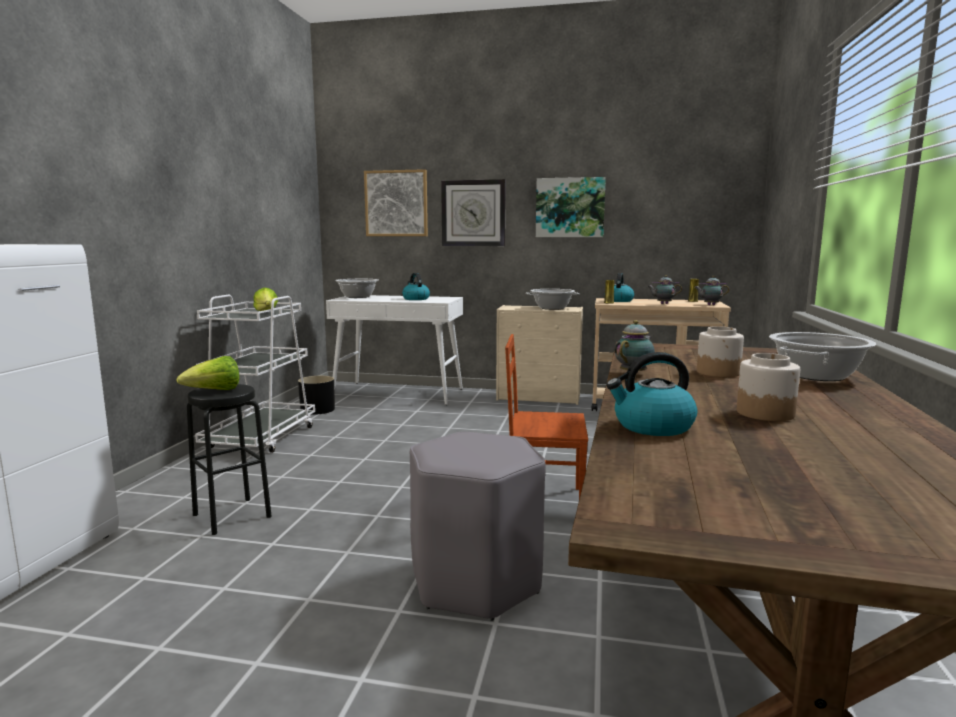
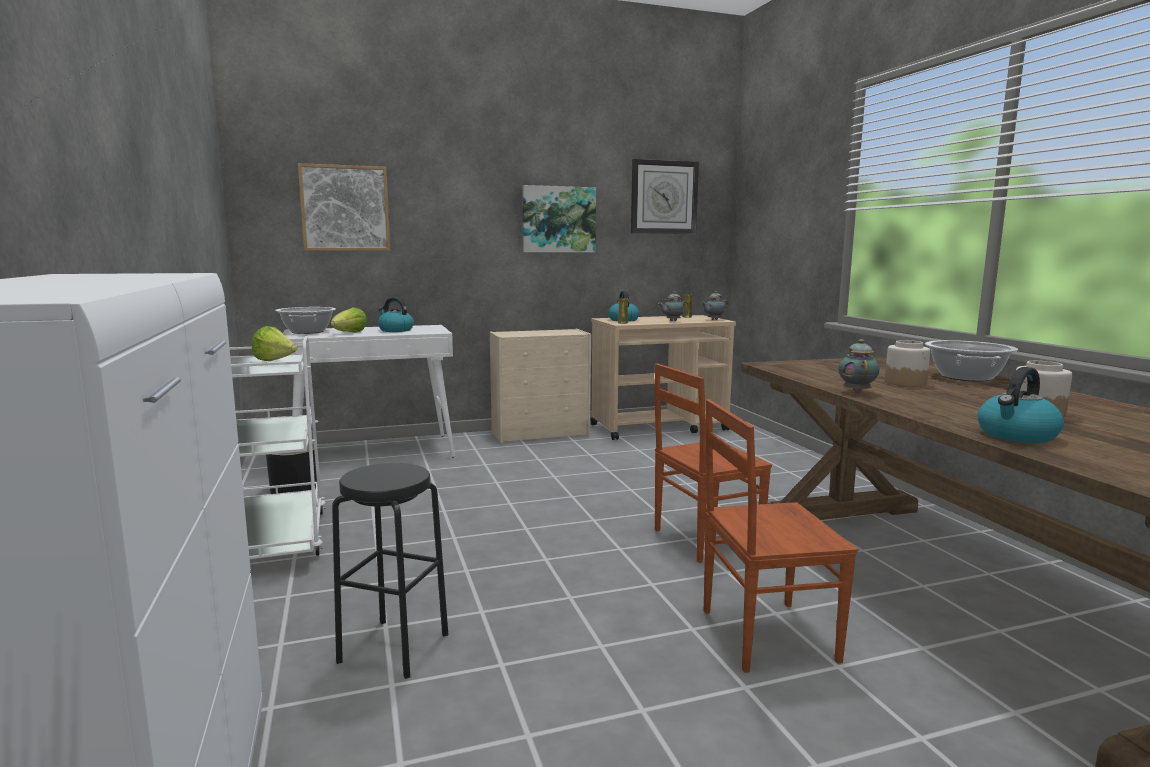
camera: 30 degrees left, 0 degrees up
lettuce [176,356,239,390] -> lettuce moved to [331,307,367,333]
grey stool [410,431,545,621] -> brown chair [704,399,858,673]
wall clock [441,179,506,246] -> wall clock moved to [631,159,699,234]
cooking pot [526,289,580,310] -> none

